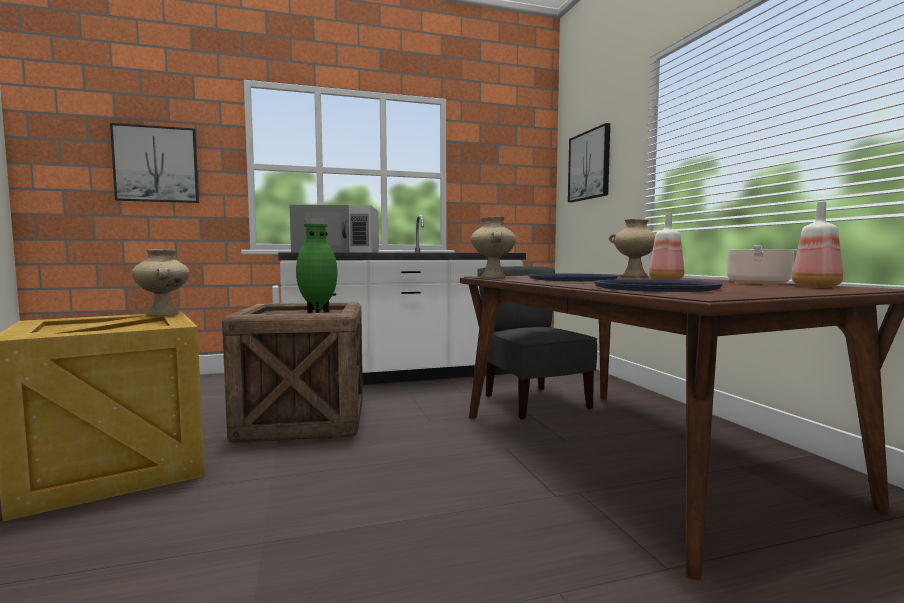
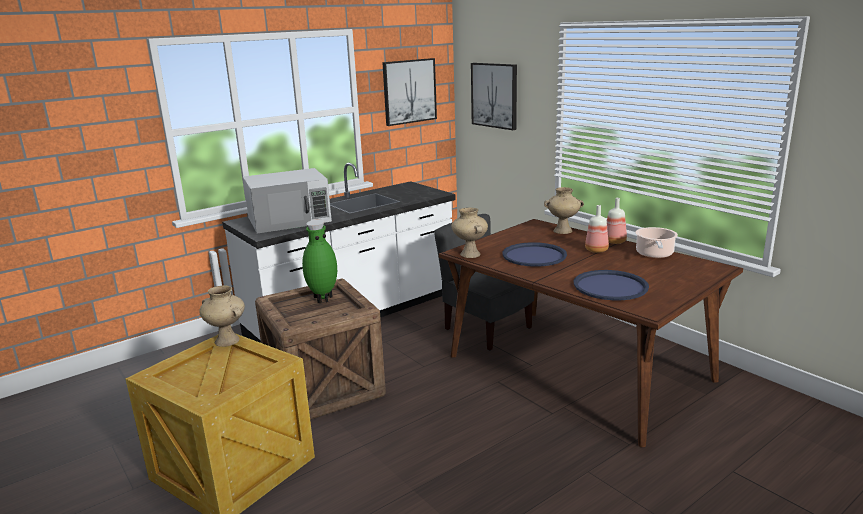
camera: 20 degrees left, 15 degrees up
picture [110,123,199,203] -> picture moved to [382,58,437,126]
bottle [792,201,843,287] -> bottle moved to [607,198,627,244]

